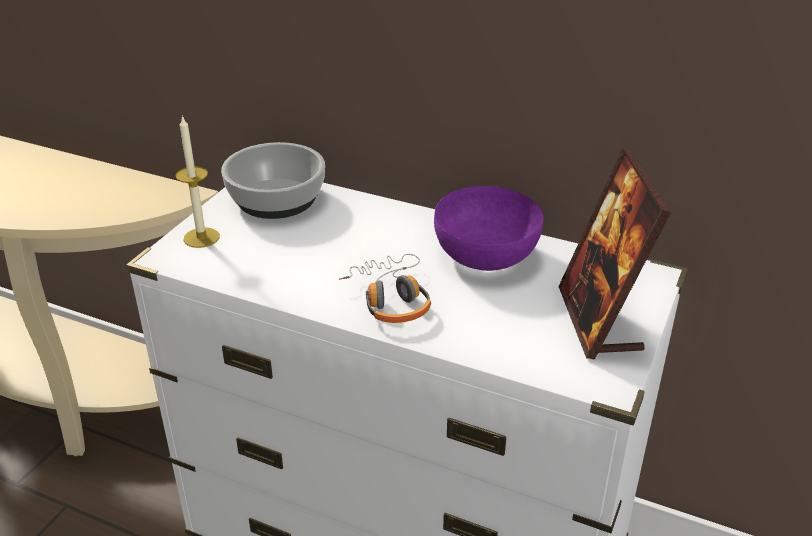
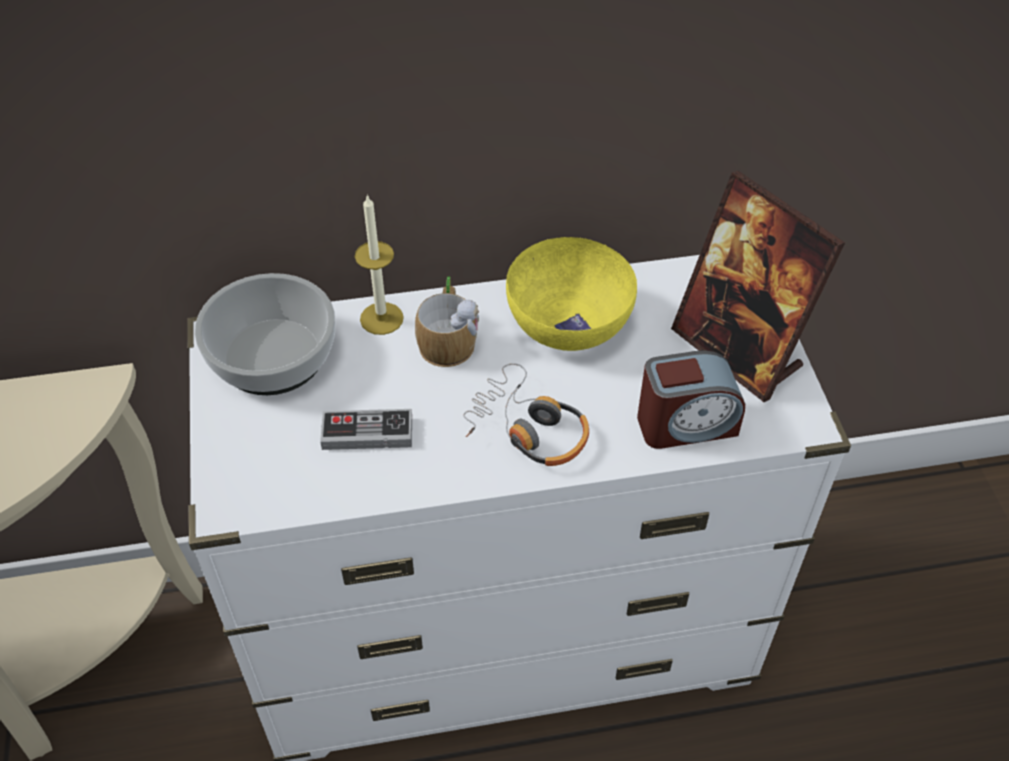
camera: 35 degrees left, 15 degrees up
candle [175,115,220,248] -> candle moved to [355,194,404,335]
purple bowl [434,186,543,271] -> yellow bowl [506,237,637,351]
none -> game controller [320,409,412,450]
none -> mug [415,277,479,367]
none -> alarm clock [637,350,745,449]

